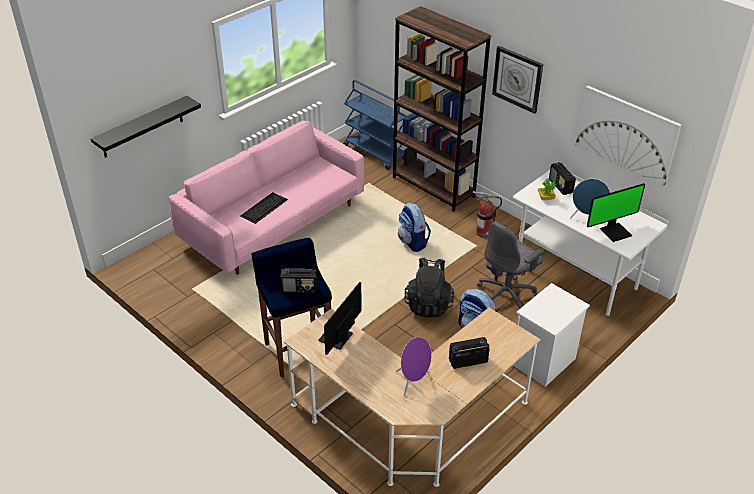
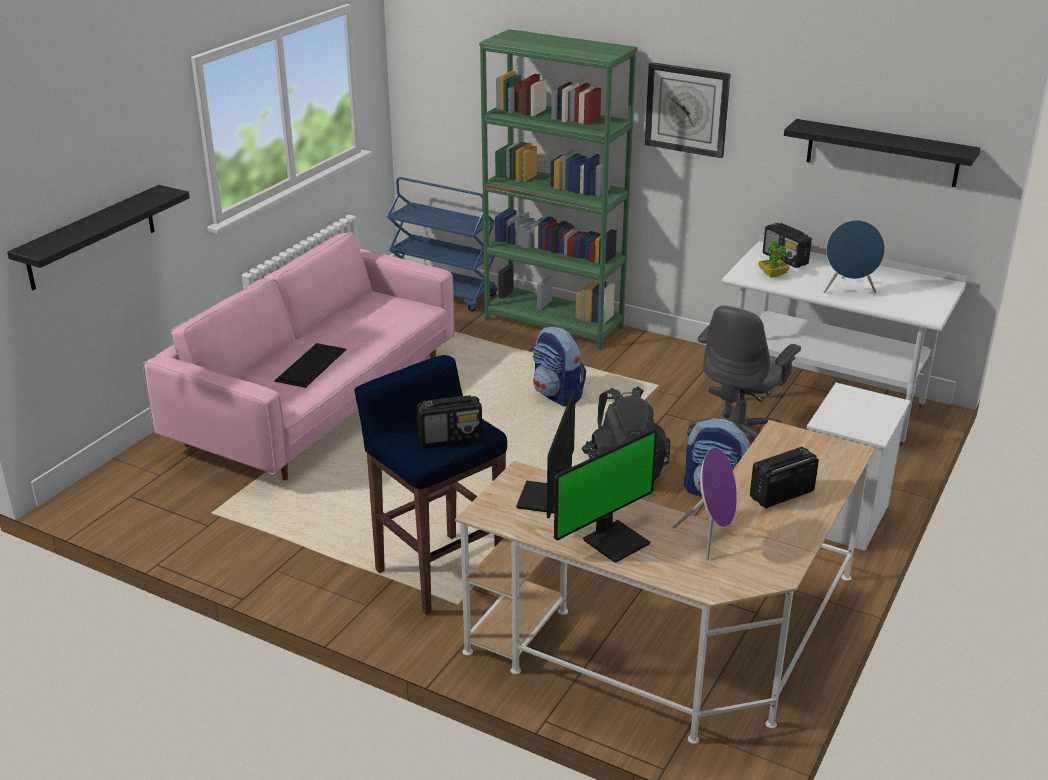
camera: 15 degrees left, 10 degrees down
brown bookcase [393,6,491,212] -> green bookcase [479,29,637,349]
fire extinguisher [473,191,502,237] -> none
picture [575,86,682,186] -> black shelf [784,119,981,187]
monitor [587,183,645,242] -> monitor moved to [554,429,657,563]

